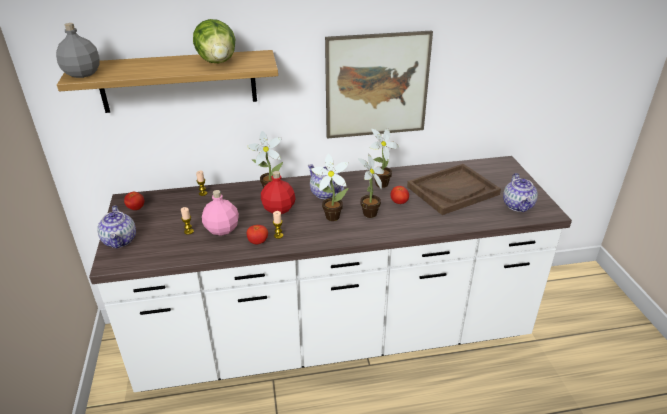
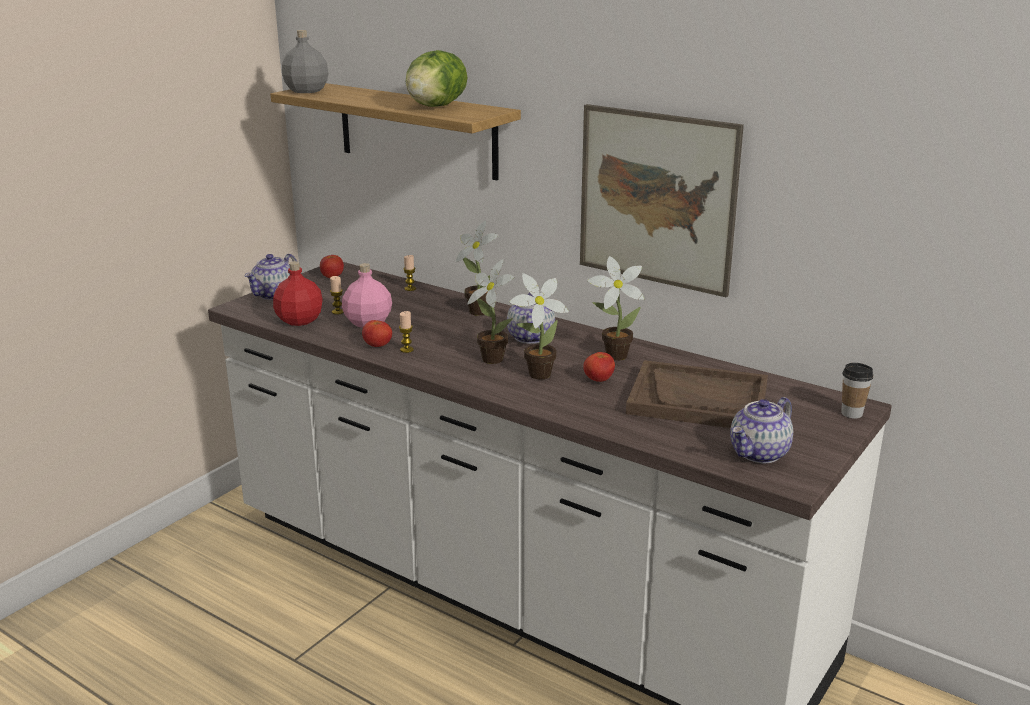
camera: 45 degrees right, 10 degrees down
red bottle [261,171,296,214] -> red bottle moved to [273,261,323,326]
none -> cup [841,363,873,419]

